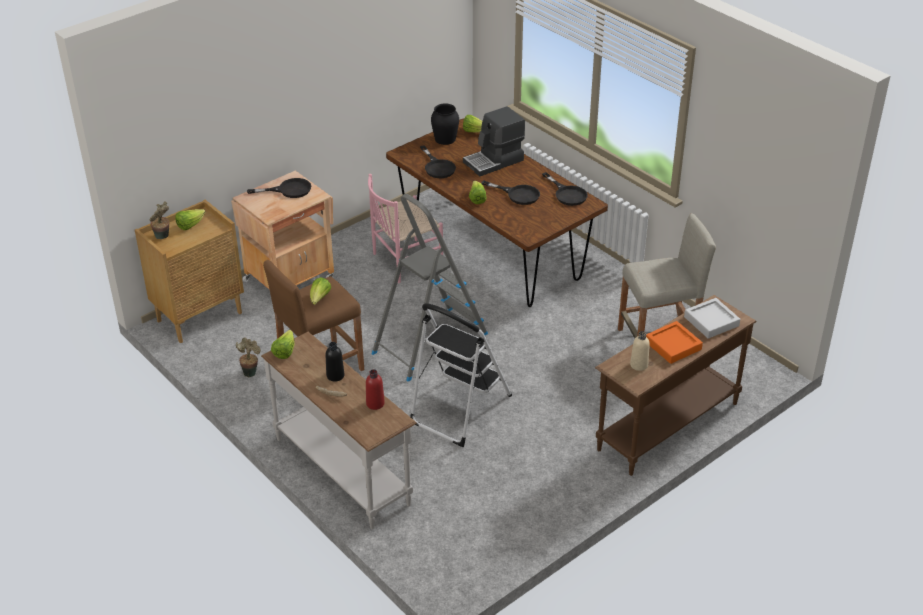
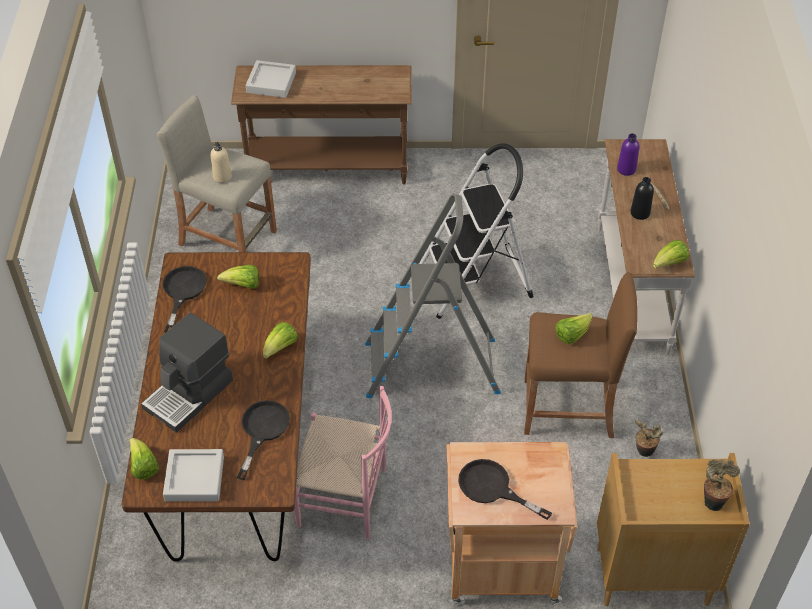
camera: 140 degrees left, 10 degrees up
lettuce [175,209,205,230] -> lettuce moved to [217,265,259,289]
red bottle [366,369,385,410] -> purple bottle [617,133,639,176]
black vase [431,103,459,145] -> grey tray [163,449,224,502]
coffee machine [463,106,525,177] -> coffee machine turned 120 degrees clockwise [141,312,233,433]
black frying pan [481,180,540,205] -> none
beige bottle [630,331,650,371] -> beige bottle moved to [211,142,232,183]
orange tray [646,321,703,364] -> none

